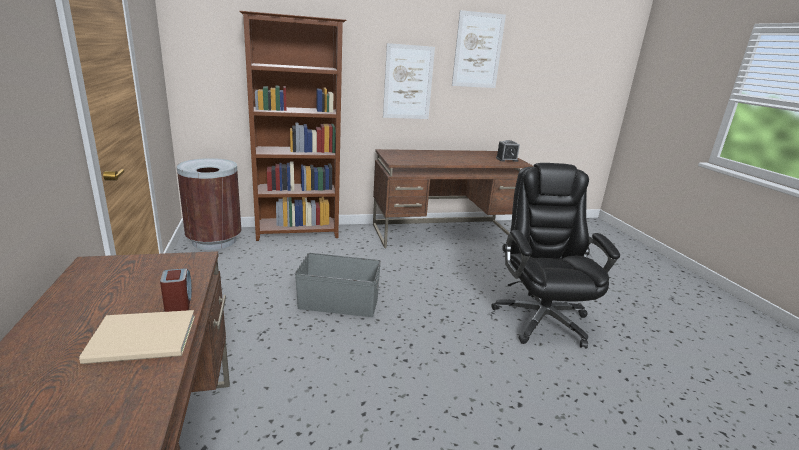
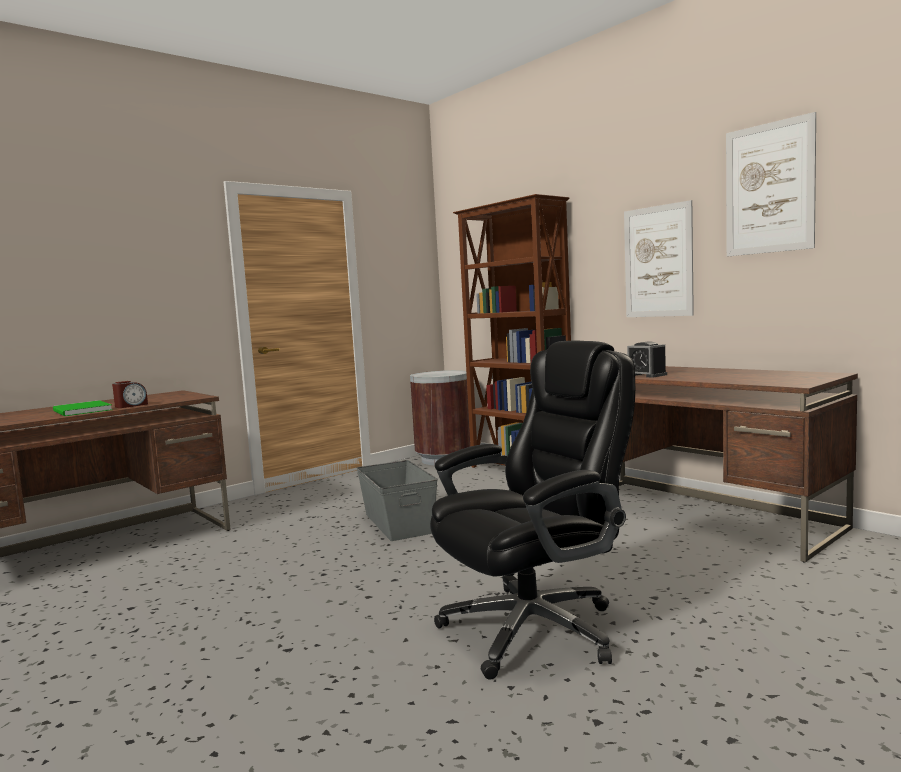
camera: 65 degrees right, 15 degrees down
beige book [79,310,195,364] -> green book [53,400,112,416]
alarm clock [496,140,520,162] -> alarm clock moved to [627,341,667,377]

